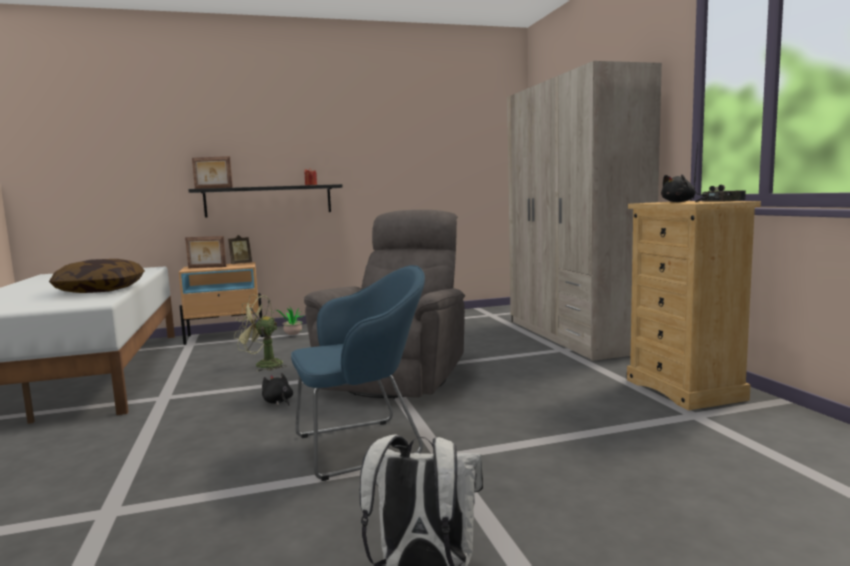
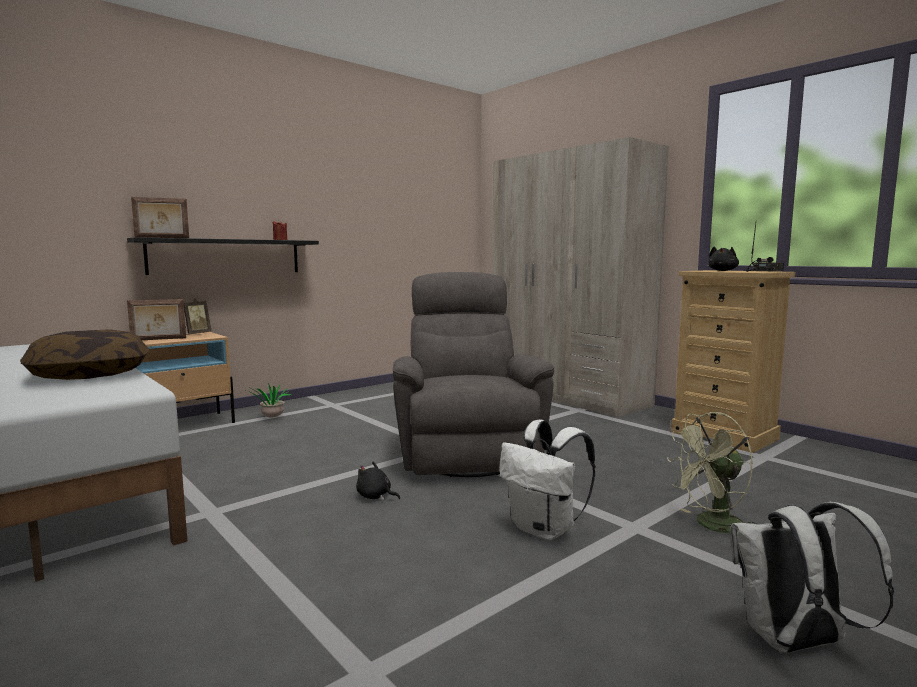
camera: 25 degrees left, 0 degrees up
green fan [234,295,287,372] -> green fan moved to [667,412,757,533]
blue armchair [291,265,425,481] -> white backpack [499,420,596,541]

